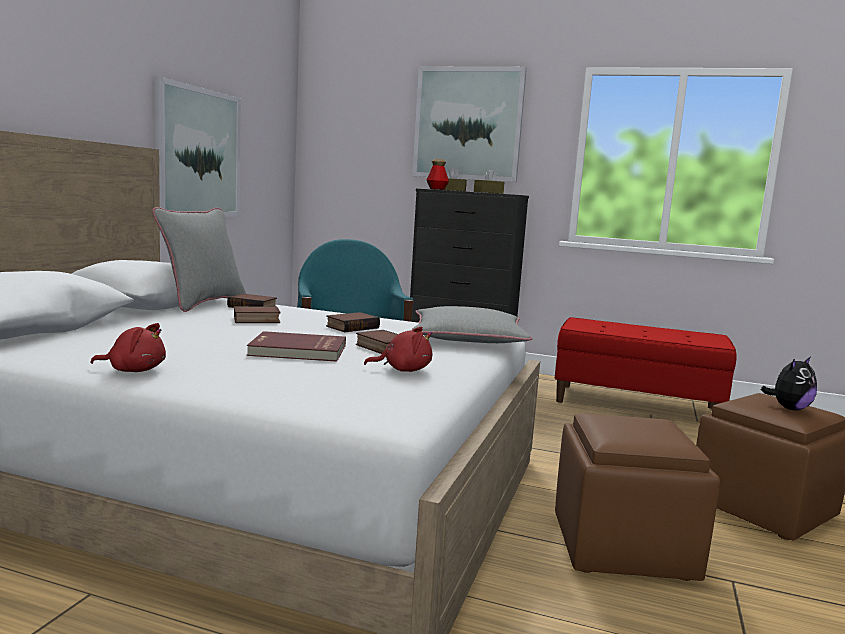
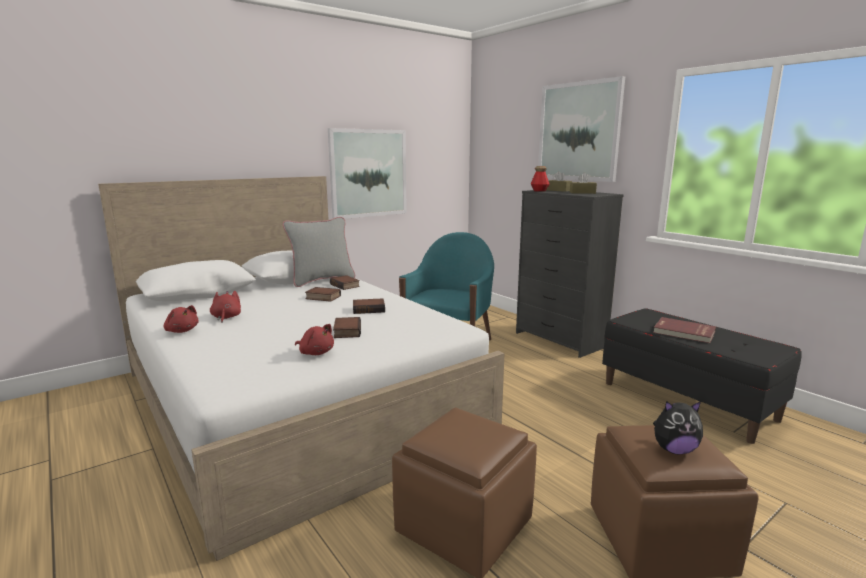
camera: 35 degrees right, 5 degrees up
red book [247,331,346,362] -> red book moved to [653,317,716,343]
grey pillow [412,306,532,343] -> none
red bench [555,317,736,409] -> black bench [602,308,802,444]
none -> red plush toy [210,291,241,323]

